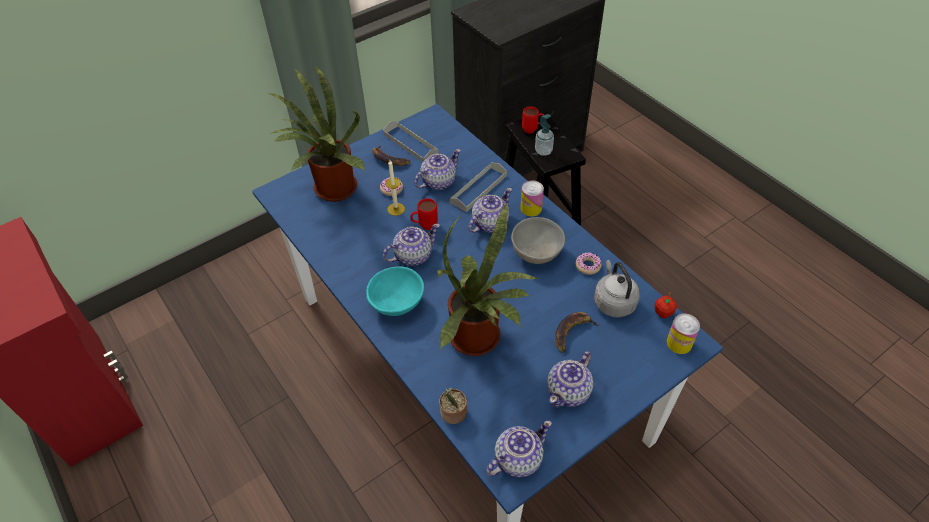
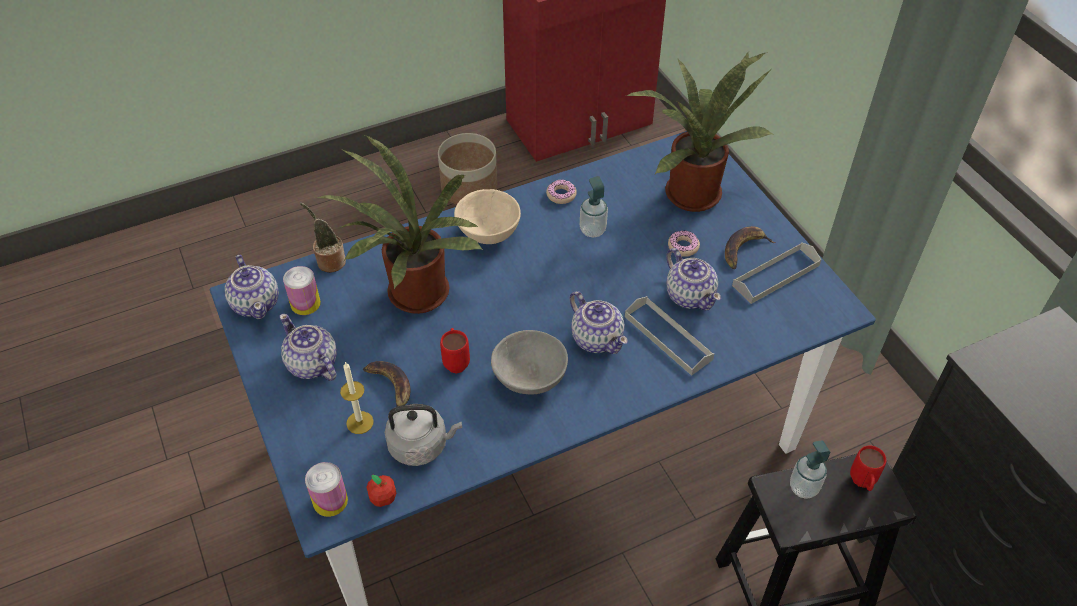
camera: 100 degrees right, 0 degrees up
turquoise bowl [366,266,424,316] -> beige bowl [454,189,521,244]
teapot [383,223,440,266] -> none
candle [385,160,405,216] -> candle moved to [340,362,374,434]
red mug [410,198,438,230] -> red mug moved to [440,328,470,373]
can [520,181,544,216] -> can moved to [283,266,321,315]
donut [576,253,602,275] -> donut moved to [546,179,577,204]
none -> planter [438,133,497,205]
none -> soap dispenser [580,176,608,237]

